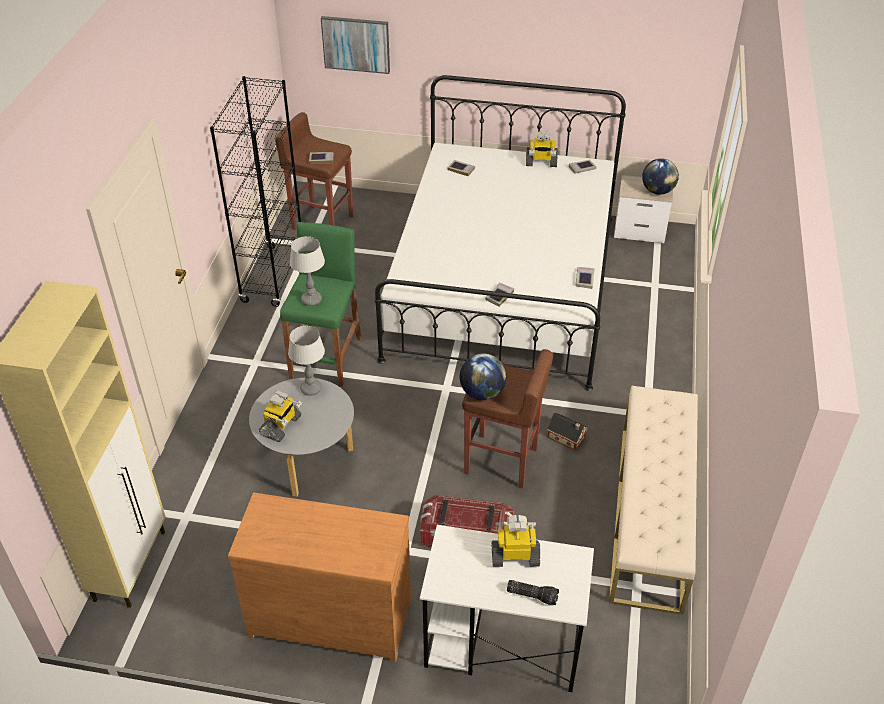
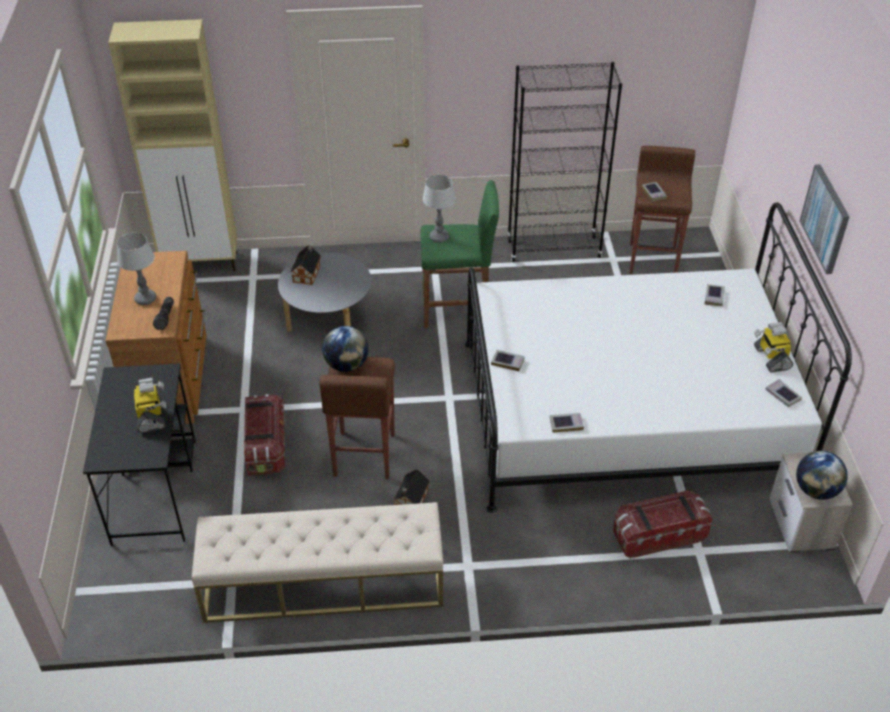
camera: 75 degrees right, 0 degrees up
toy robot [259,391,302,442] -> toy house [290,245,321,285]
table lamp [288,326,325,396] -> table lamp moved to [117,233,156,305]
picture [321,16,390,74] -> picture moved to [800,164,849,274]
white desk [420,525,594,692] -> black desk [83,363,196,546]
flashlight [507,580,559,605] -> flashlight moved to [153,297,174,330]
none -> storage box [613,490,713,559]

